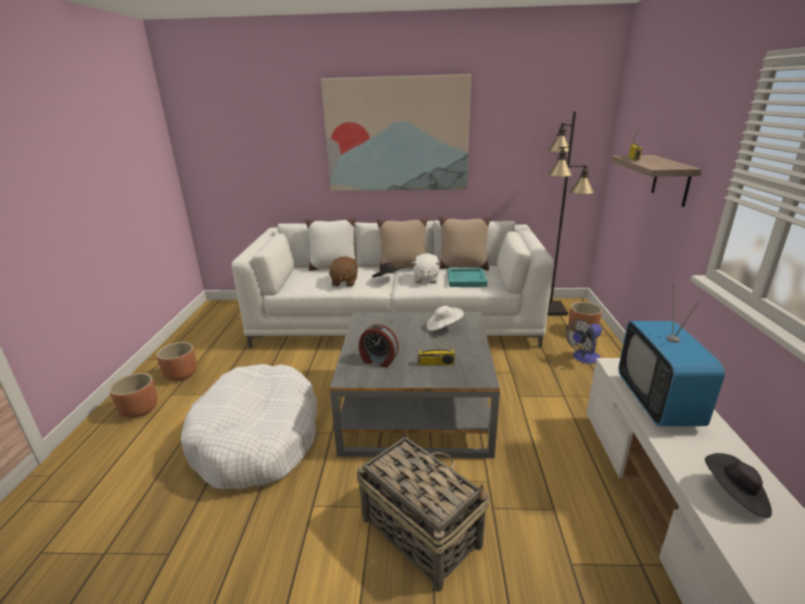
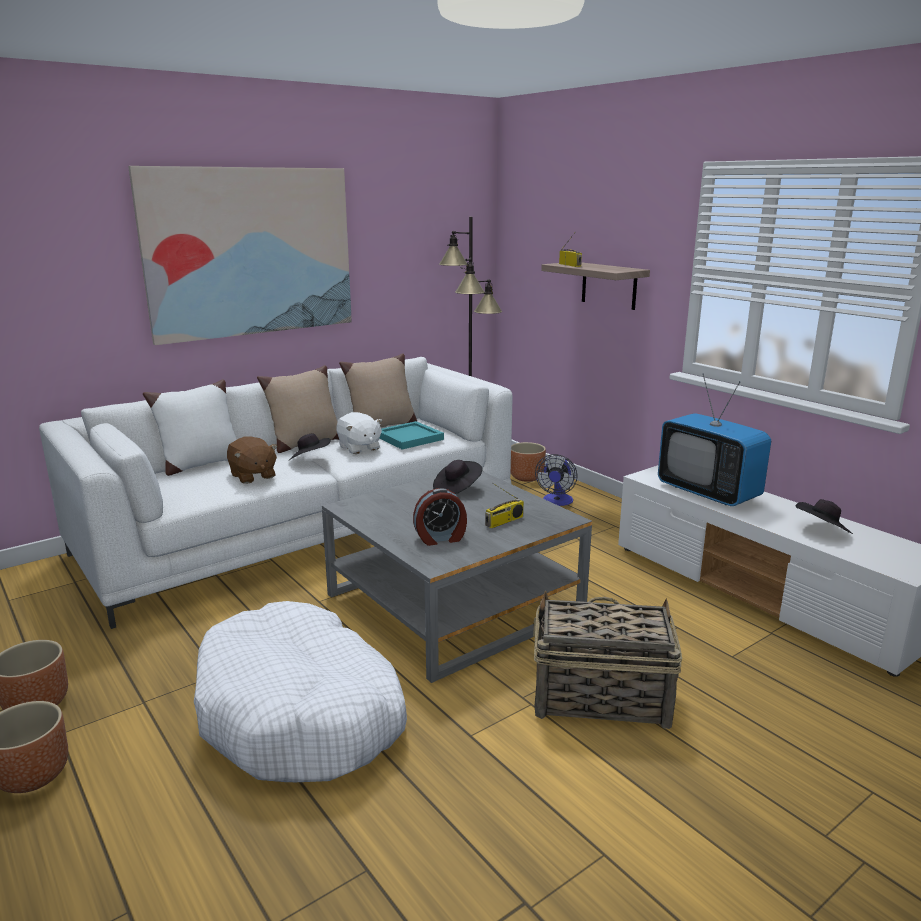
camera: 40 degrees left, 5 degrees down
white hat [427,306,464,331] -> black hat [433,460,483,494]

